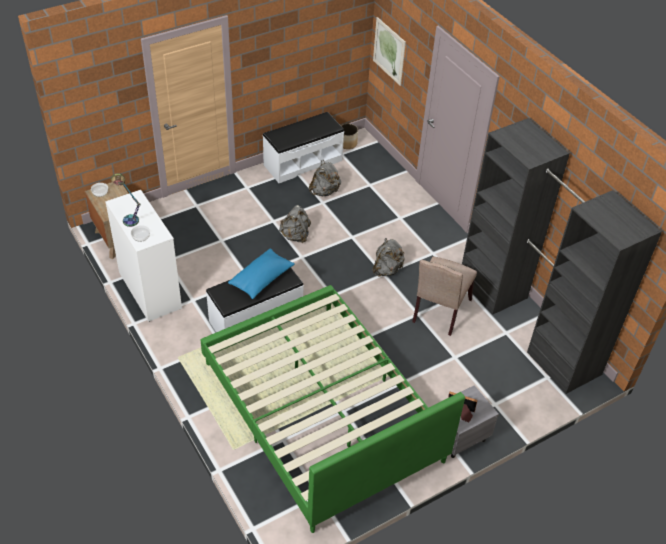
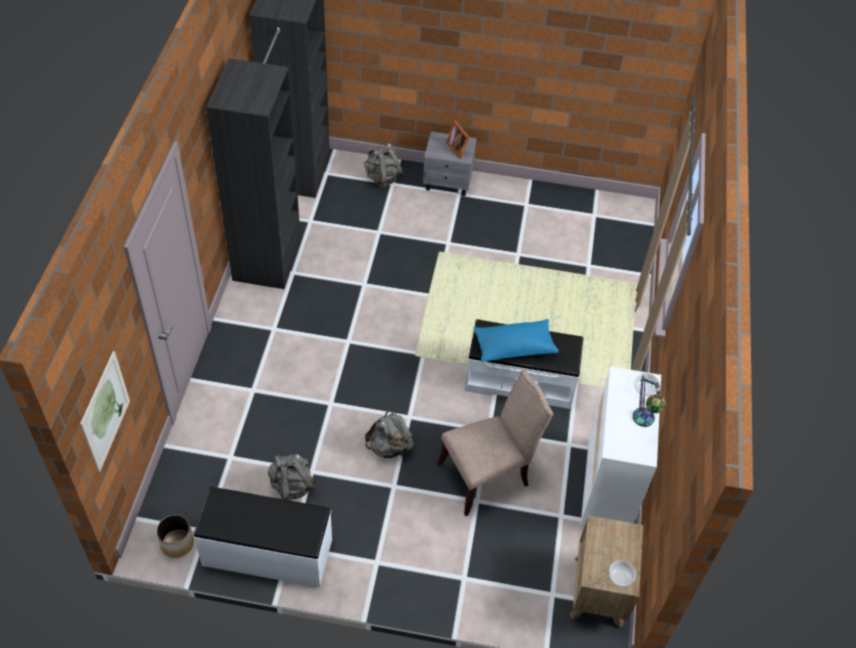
camera: 140 degrees left, 5 degrees up
green bed [200,285,465,533] -> none
grey backpack [373,238,405,277] -> grey backpack moved to [364,143,404,188]
beige chair [412,256,477,336] -> beige chair moved to [437,370,553,516]

